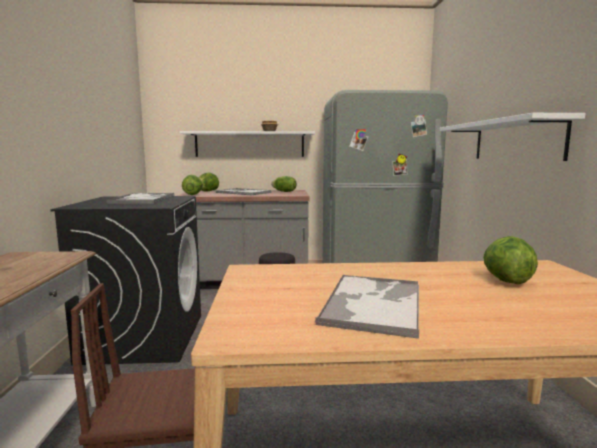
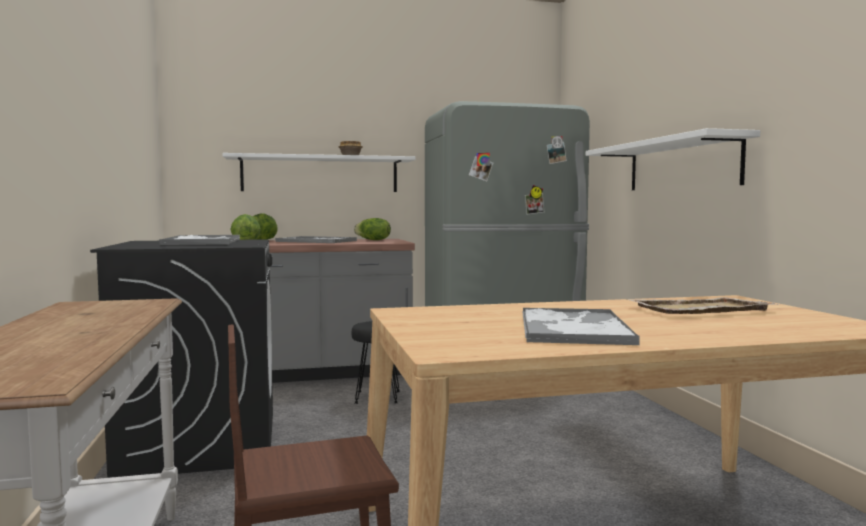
camera: 10 degrees left, 5 degrees down
lettuce [483,236,538,285] -> beige tray [626,297,780,314]

